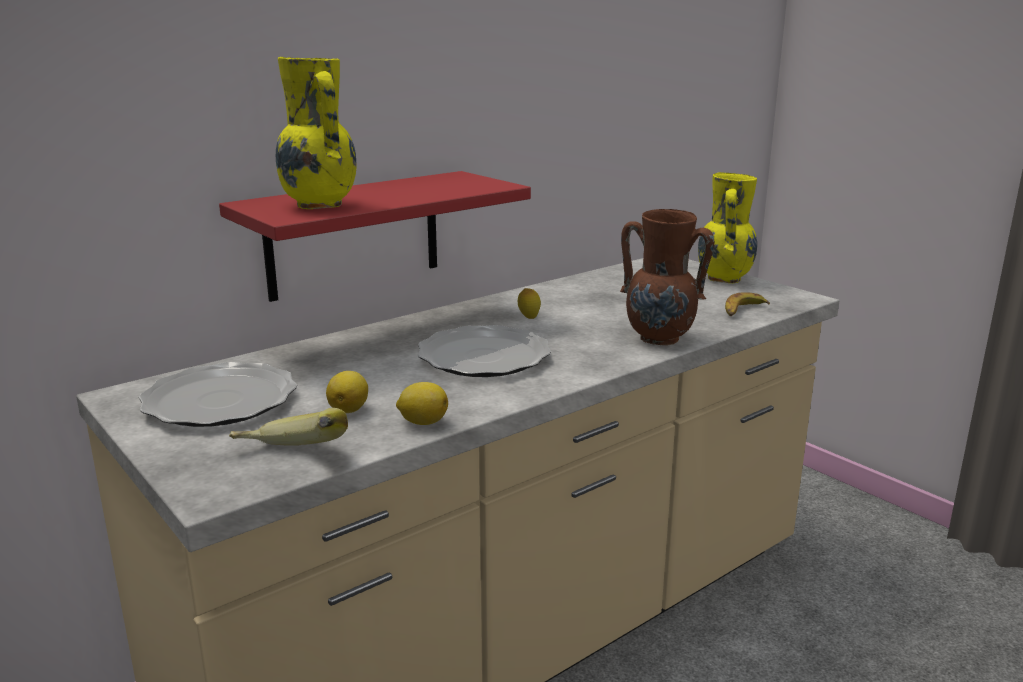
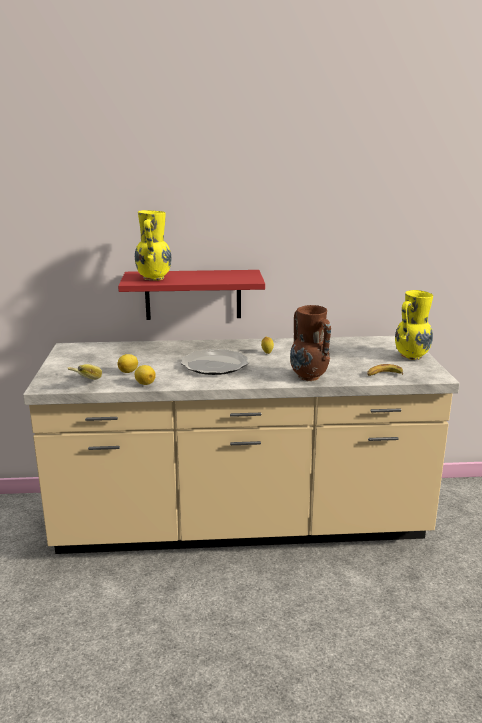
camera: 35 degrees right, 0 degrees up
plate [139,362,297,427] -> none

